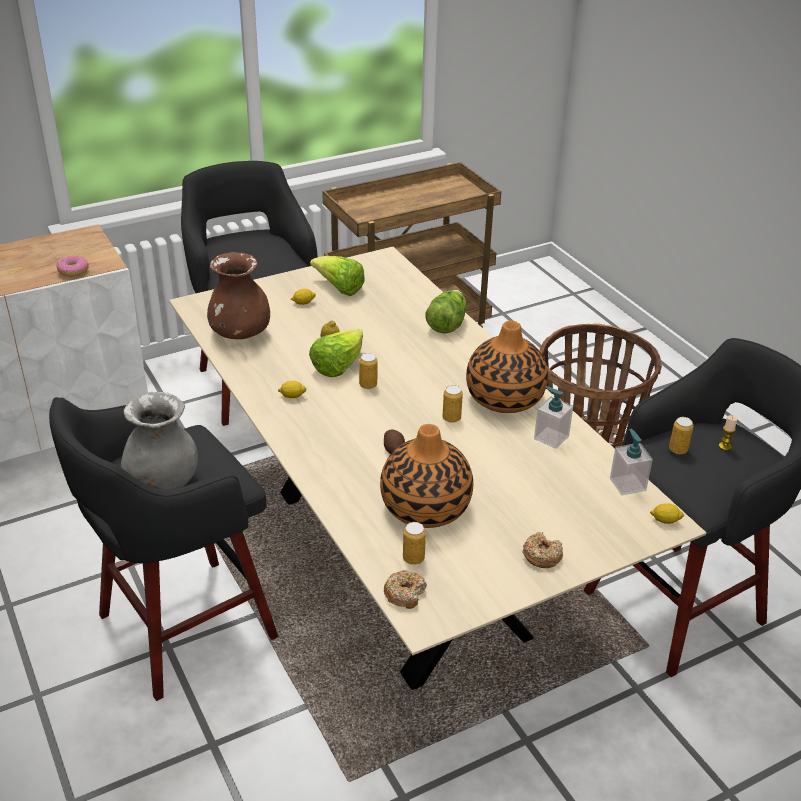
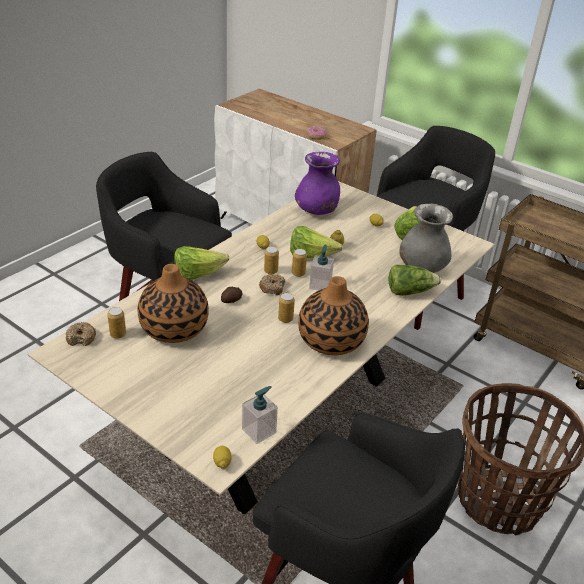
camera: 65 degrees right, 0 degrees up
grey vase [121,392,198,489] -> grey vase moved to [399,204,453,273]
brown vase [207,252,270,339] -> purple vase [295,152,340,215]
donut [522,532,563,568] -> donut moved to [259,274,285,295]
soap dispenser [534,386,573,449] -> soap dispenser moved to [309,245,334,291]
can [669,417,694,454] -> can moved to [264,246,279,274]
candle [719,415,737,450] -> none
none -> lettuce [174,246,229,280]

